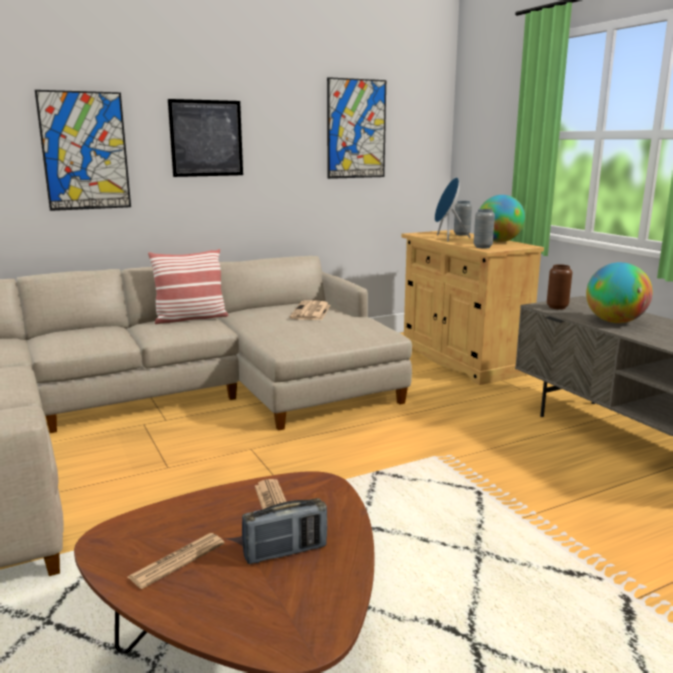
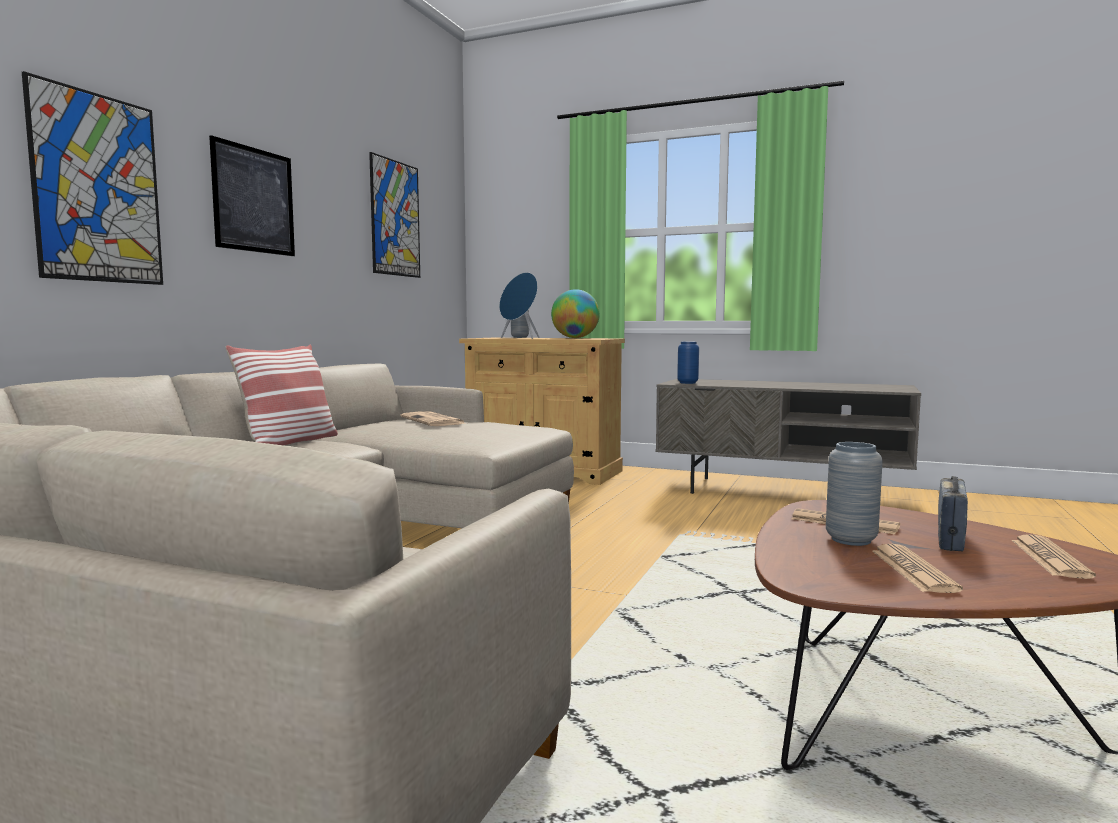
camera: 40 degrees left, 10 degrees down
grey vase [474,209,495,248] -> grey vase moved to [826,442,883,546]
brown vase [547,264,572,309] -> blue vase [677,342,699,384]
globe [586,262,653,323] -> none
none -> newspaper [1012,534,1096,579]

